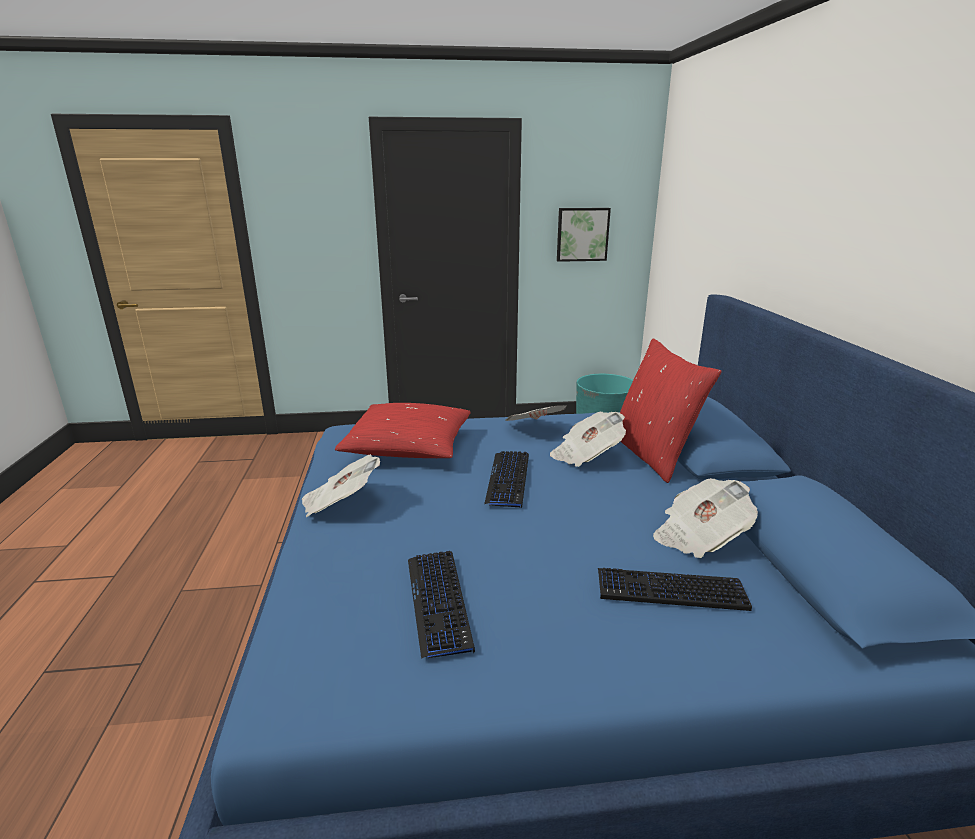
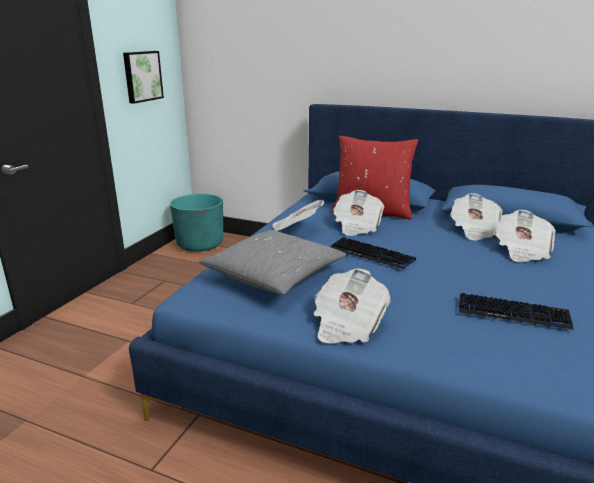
camera: 60 degrees left, 0 degrees up
red pillow [335,403,471,458] -> grey pillow [199,230,347,295]
keyboard [598,568,752,611] -> newspaper [495,210,556,262]

